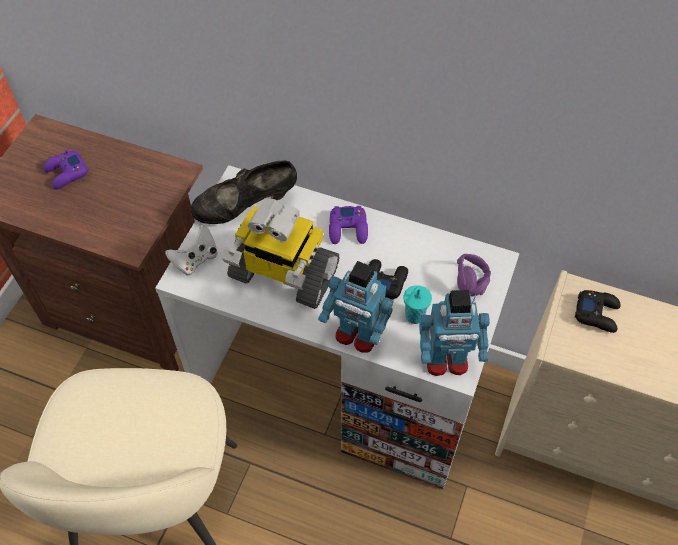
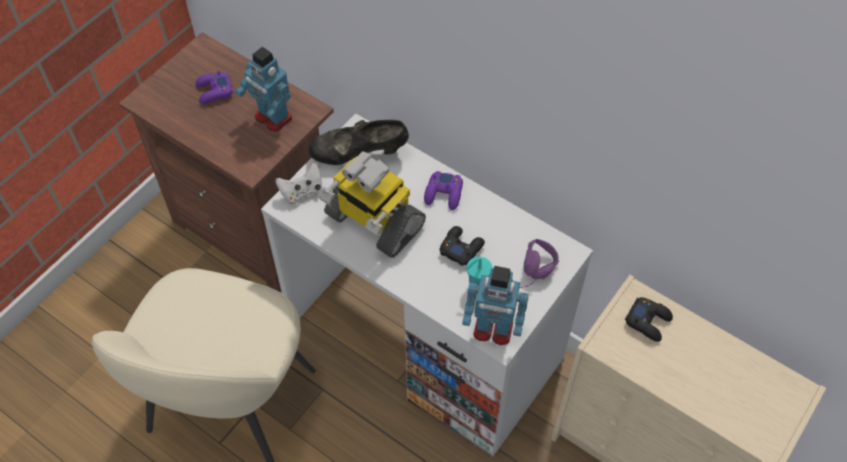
camera: 15 degrees right, 0 degrees up
toy robot [318,261,393,353] -> toy robot moved to [235,47,292,132]

